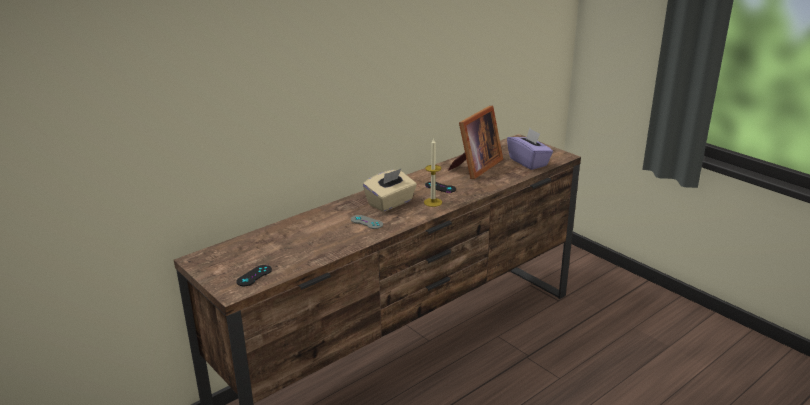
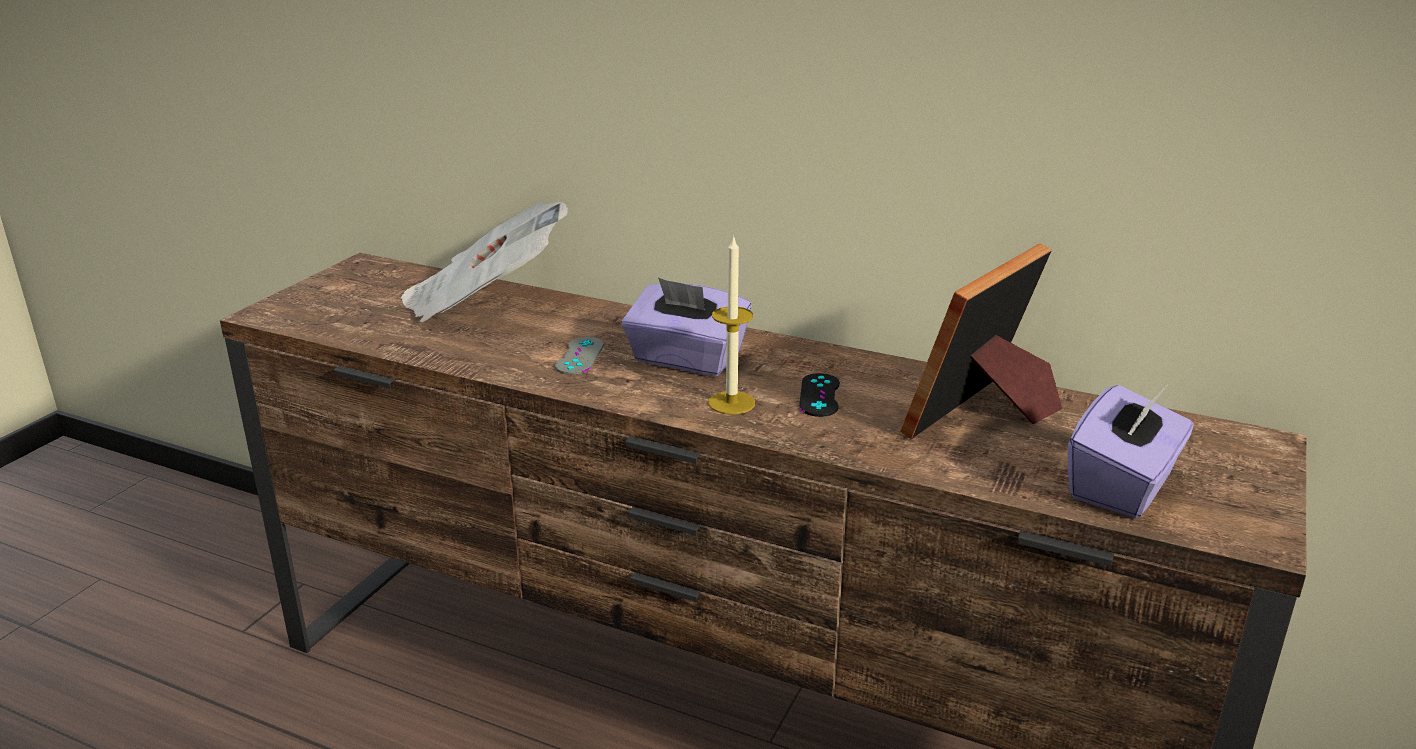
camera: 65 degrees right, 0 degrees up
black game controller [236,265,272,286] -> none
beige tissue box [363,168,417,212] -> purple tissue box [622,278,751,376]
picture frame [448,106,503,179] -> picture frame turned 120 degrees clockwise [900,243,1062,439]
none -> newspaper [401,202,568,322]

